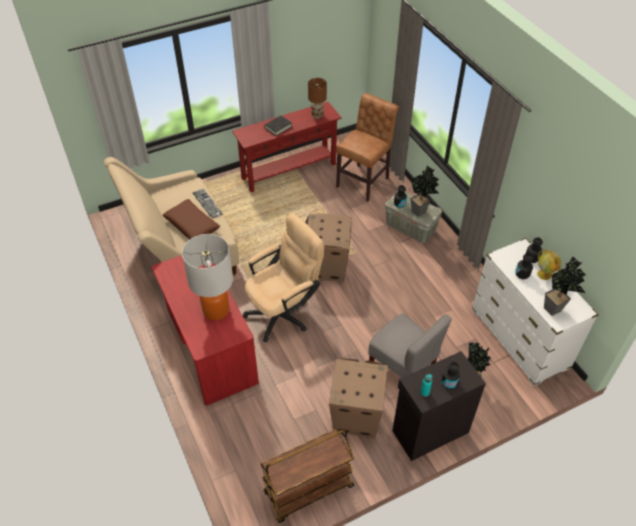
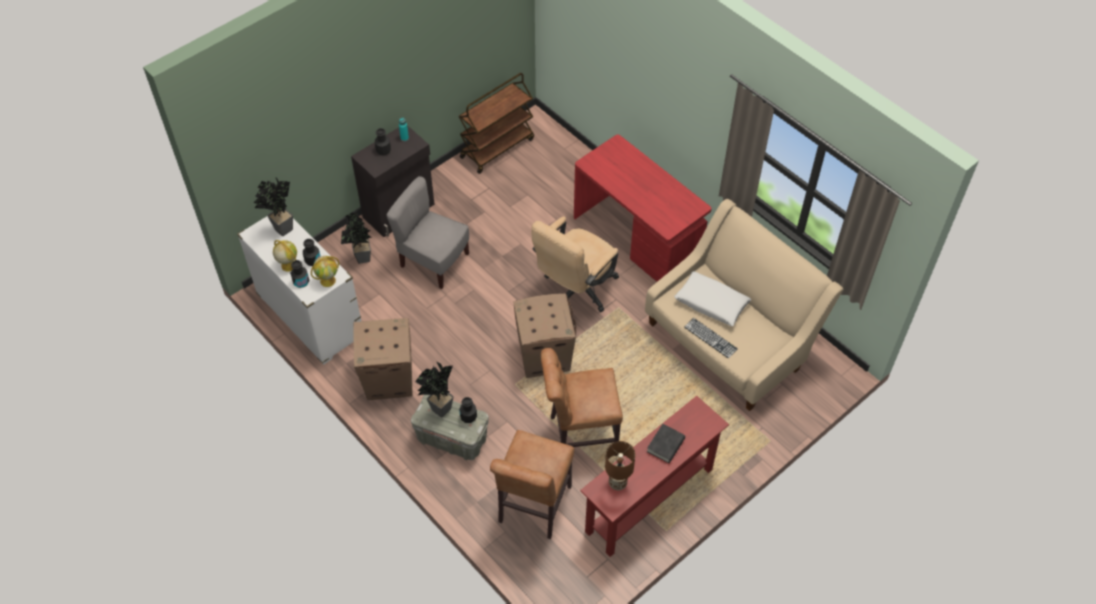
camera: 165 degrees right, 5 degrees up
brown pillow [163,199,220,240] -> white pillow [674,271,751,326]
table lamp [182,234,233,320] -> none
cardboard box [329,359,388,438] -> cardboard box moved to [353,318,413,400]
none -> globe [311,256,339,287]
none -> brown chair [541,348,623,456]

